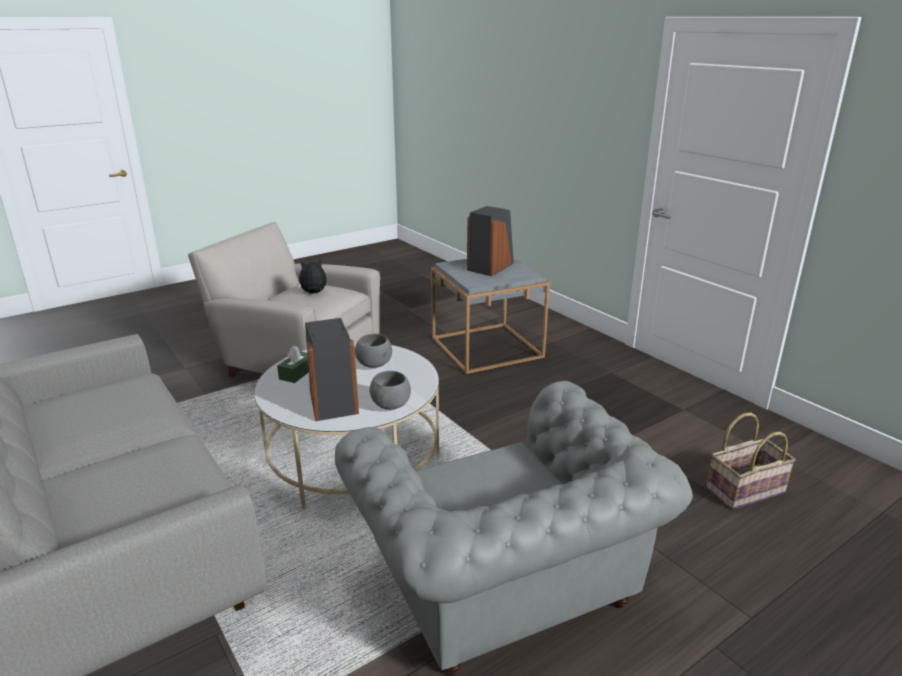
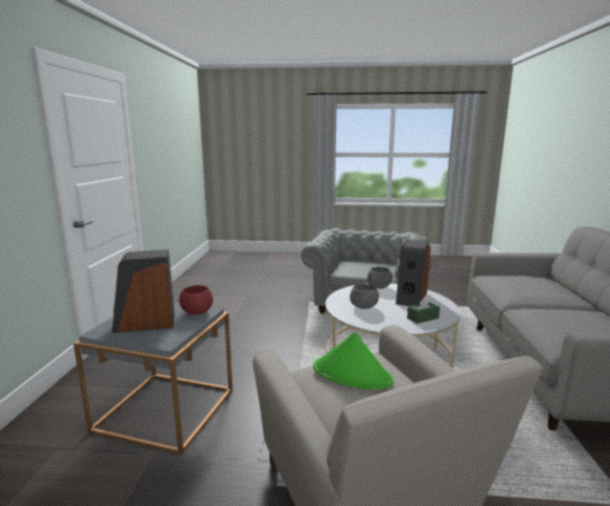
camera: 140 degrees left, 10 degrees down
plush toy [297,260,327,293] -> green hat [313,332,394,390]
basket [706,412,795,510] -> none
none -> red bowl [179,285,213,315]

